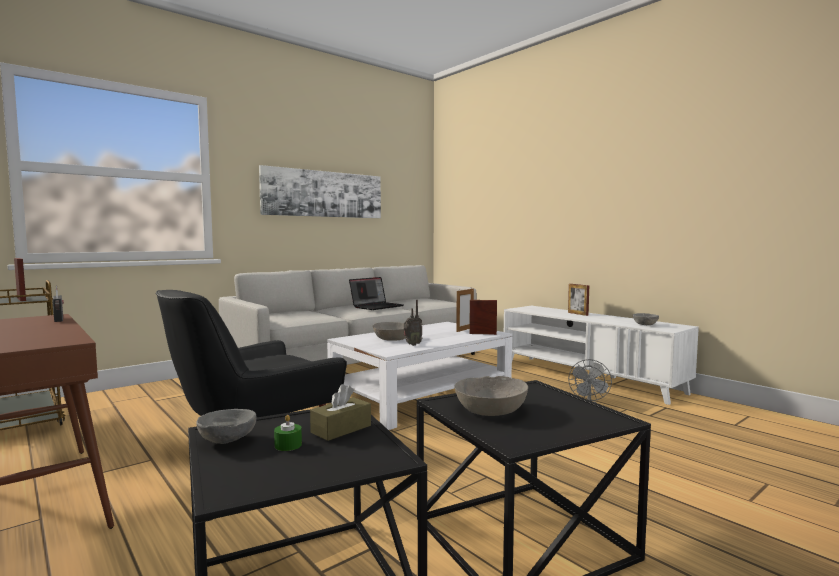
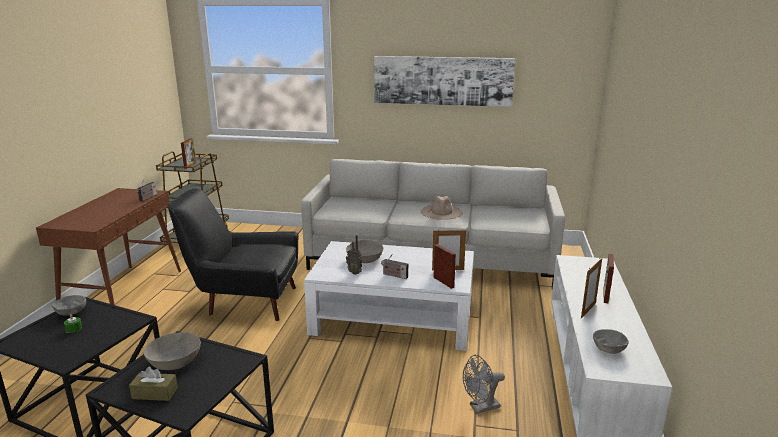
camera: 50 degrees right, 15 degrees up
brown tissue box [310,384,371,441] -> brown tissue box moved to [129,367,178,401]
laptop [349,277,403,310] -> beige hat [421,196,463,220]
none -> radio [381,254,408,279]
none -> picture frame [581,258,602,319]

